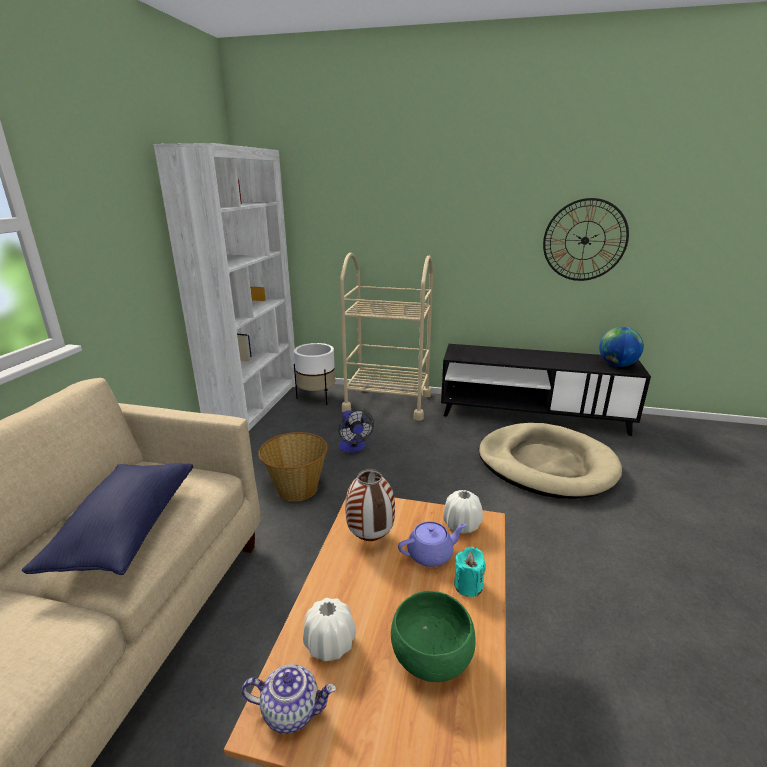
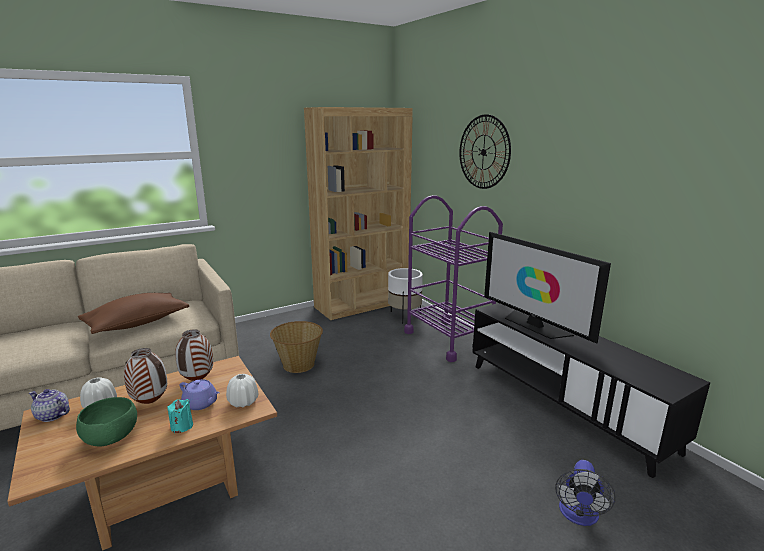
camera: 45 degrees right, 5 degrees down
blue pillow [22,463,193,575] -> brown pillow [78,293,189,334]
white bookcase [153,143,296,430] -> brown bookcase [304,107,413,320]
teapot [242,664,336,734] -> teapot turned 150 degrees clockwise [29,389,70,422]
fan [338,410,374,453] -> fan moved to [555,460,616,526]
beige cart [340,253,433,421] -> purple cart [404,195,503,362]
beige dog bed [479,423,622,499] -> none
wall clock [543,198,629,281] -> wall clock moved to [459,114,511,189]
globe [599,327,644,367] -> none
none -> vase [124,348,167,404]
none -> television [484,232,611,344]

